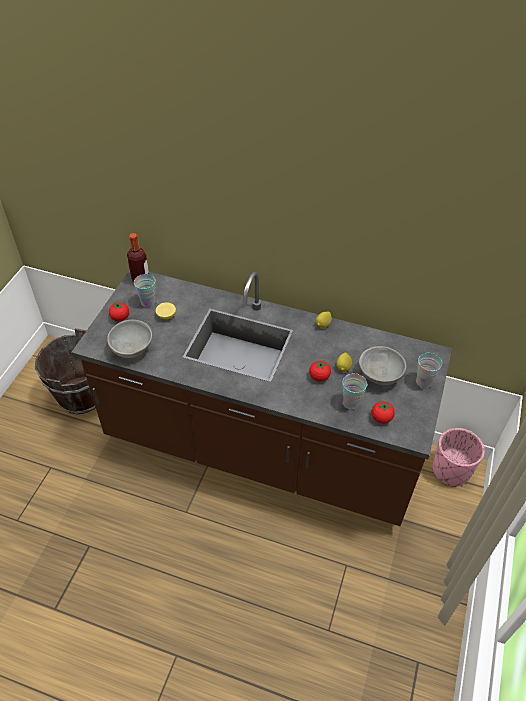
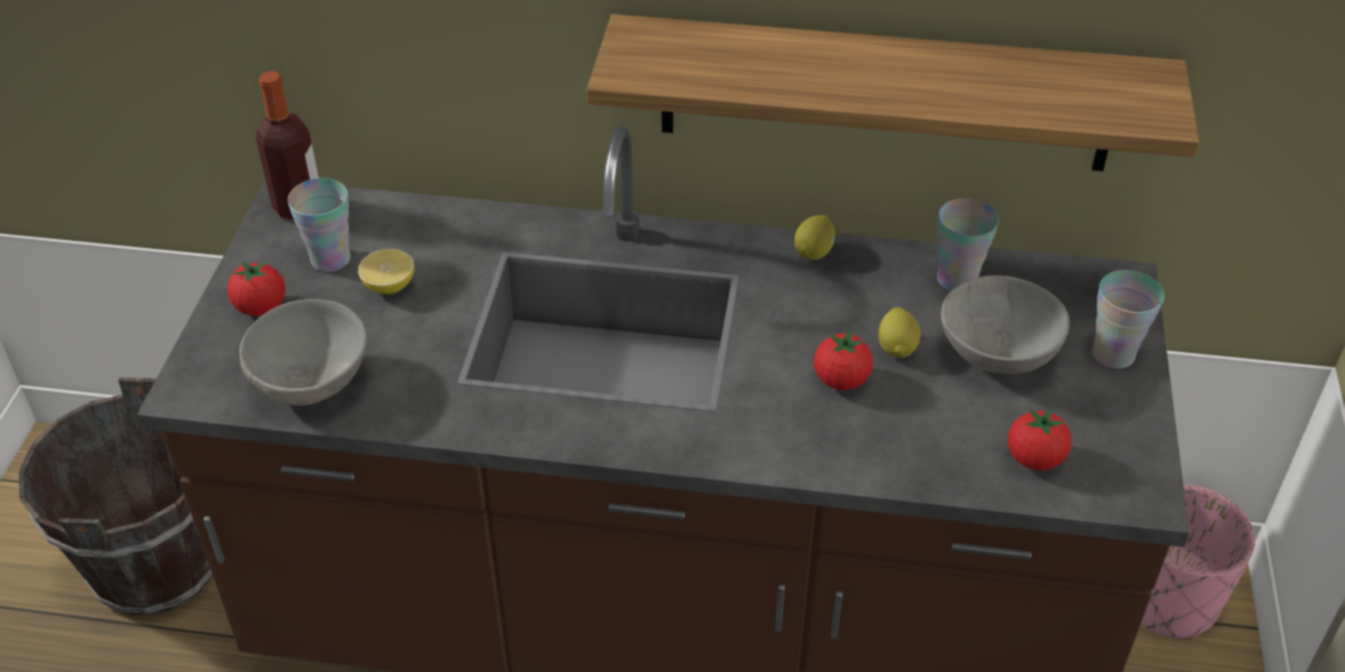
camera: 10 degrees left, 5 degrees down
cup [342,373,367,410] -> cup moved to [937,198,999,291]
none -> shelf [587,14,1199,171]

